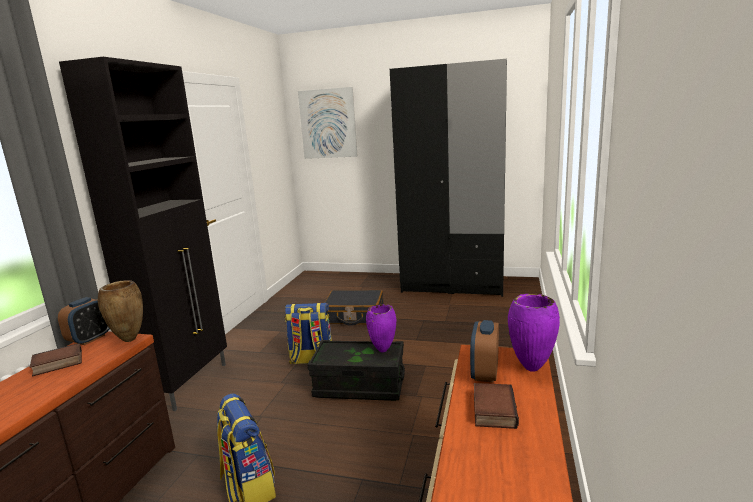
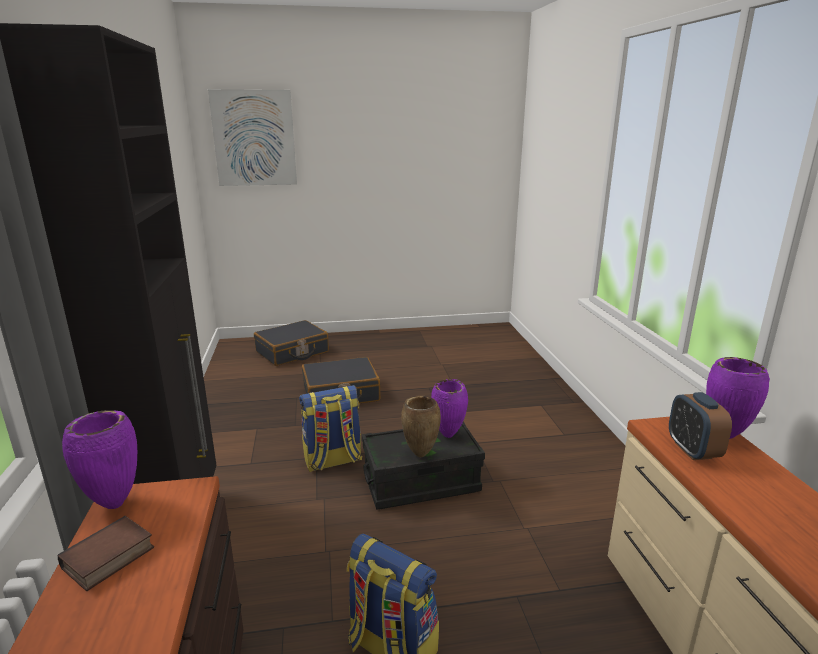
camera: 25 degrees left, 5 degrees up
alarm clock [58,297,110,345] -> purple vase [62,410,137,509]
brown vase [98,280,143,342] -> brown vase moved to [401,395,441,457]
black wardrobe [390,59,507,297] -> none
book [474,383,519,429] -> none
none -> black suitcase [254,320,329,366]

